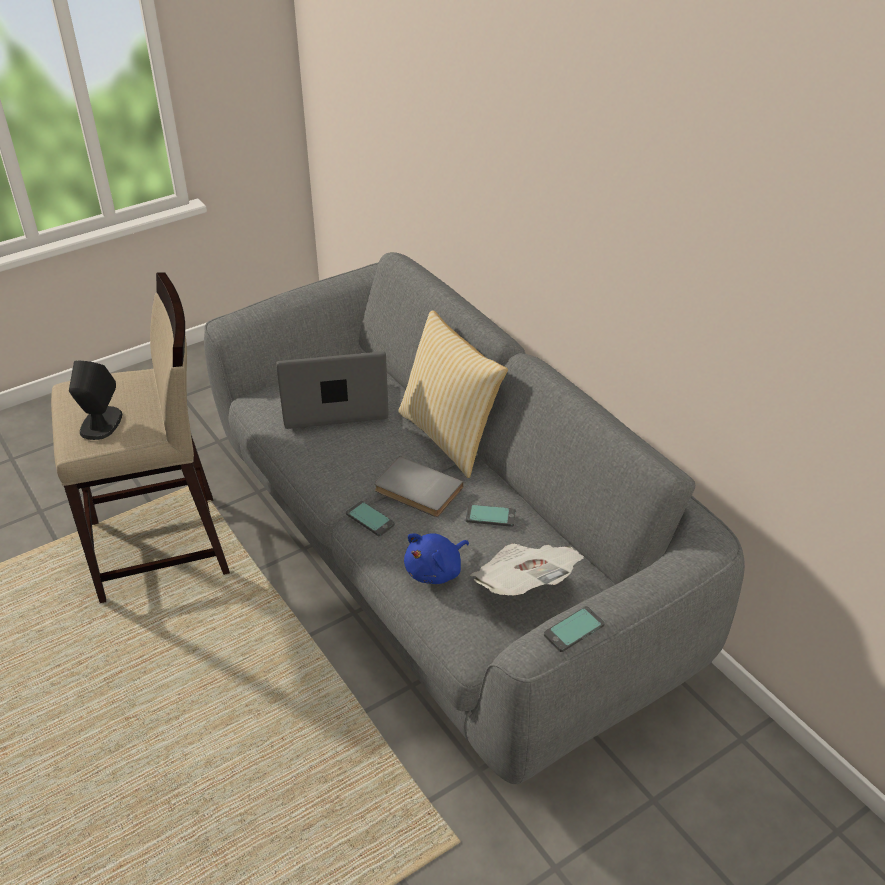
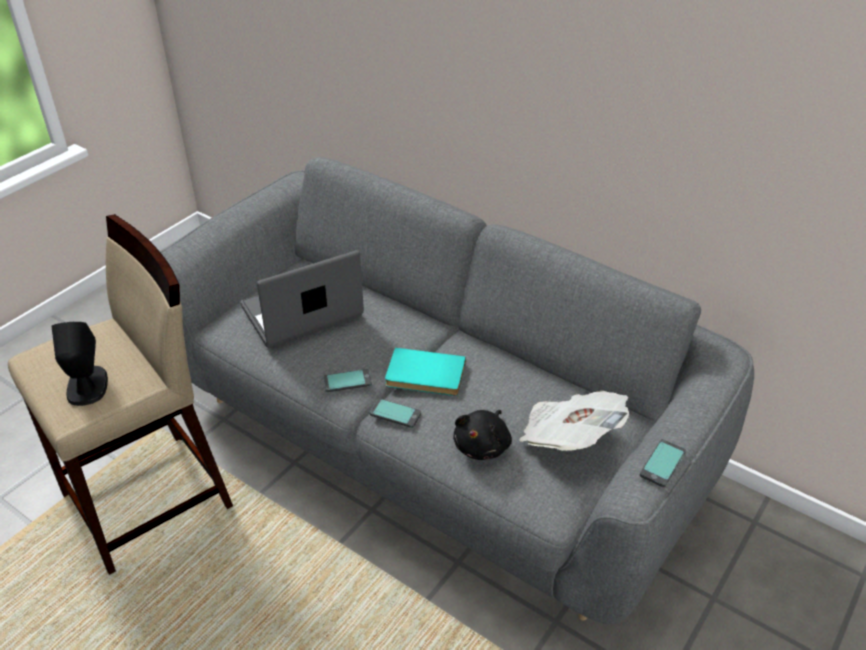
camera: 20 degrees left, 0 degrees up
grey book [375,456,464,517] -> turquoise book [385,348,466,396]
pillow [398,311,508,478] -> none
blue plush toy [404,533,469,584] -> black plush toy [453,410,512,460]
phone [466,504,516,527] -> phone moved to [323,369,372,392]

